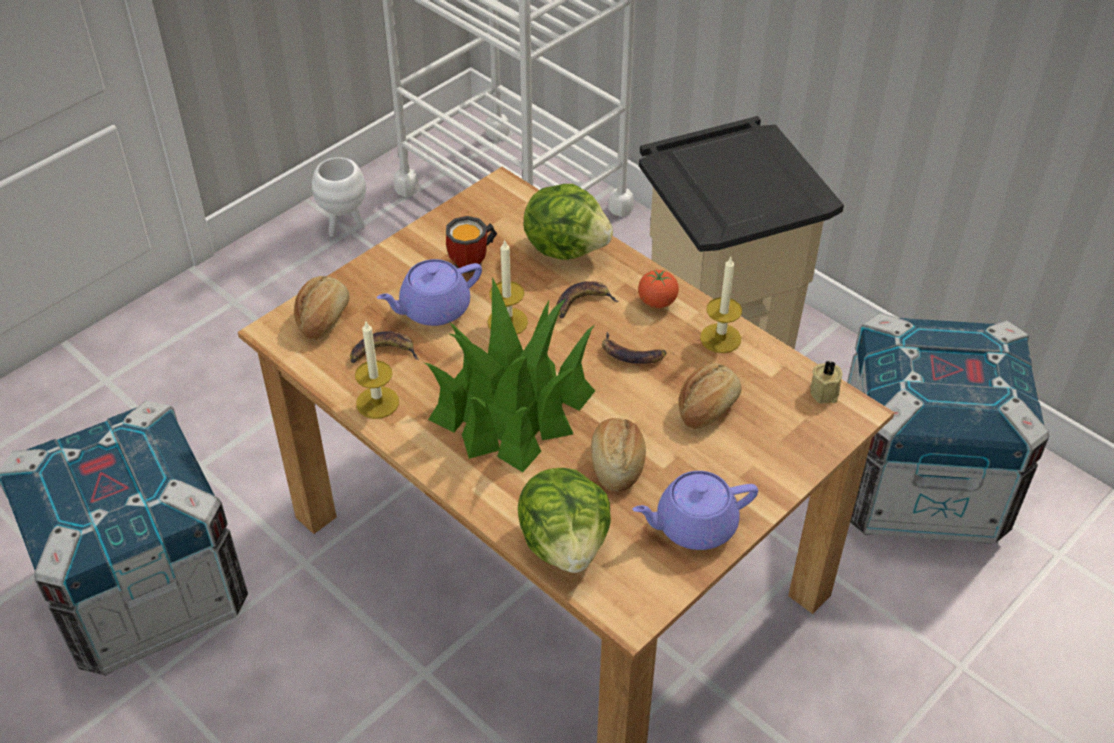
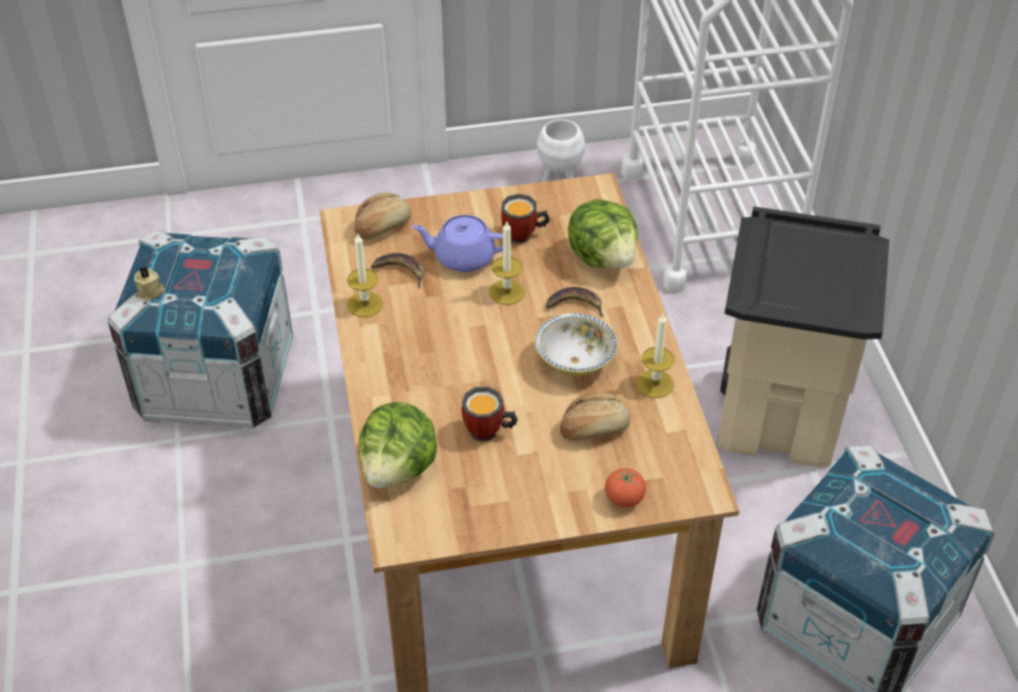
camera: 35 degrees right, 0 degrees up
potted plant [425,277,595,472] -> none
bread [591,418,646,492] -> mug [461,387,518,441]
banana [602,332,666,364] -> bowl [535,313,618,376]
purple teapot [633,471,758,550] -> none
tomato [638,270,679,308] -> tomato moved to [605,468,646,508]
beige candle [810,360,843,404] -> beige candle moved to [134,266,164,301]

